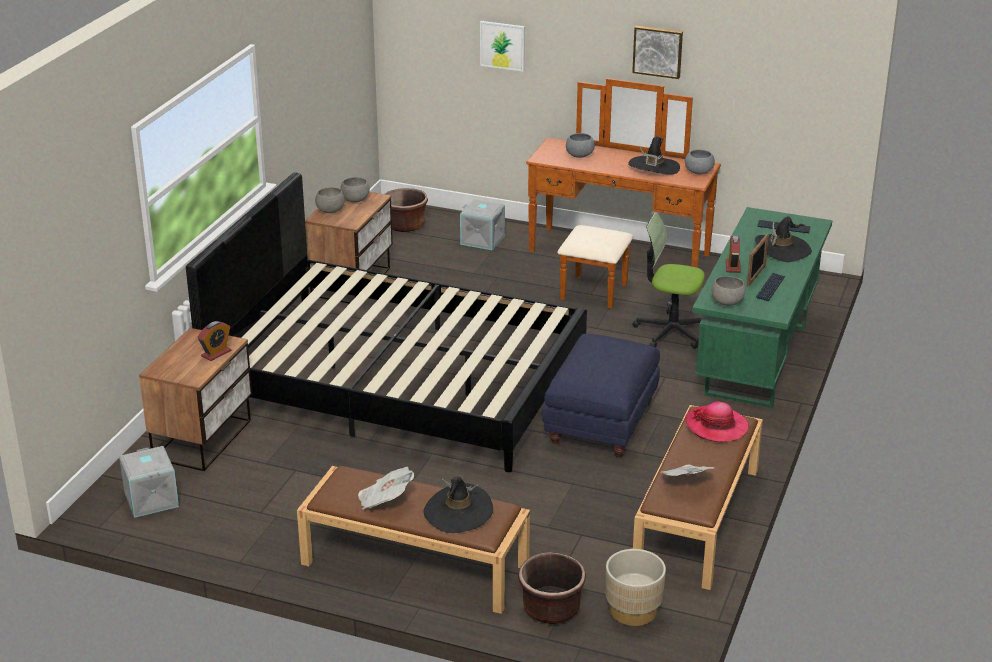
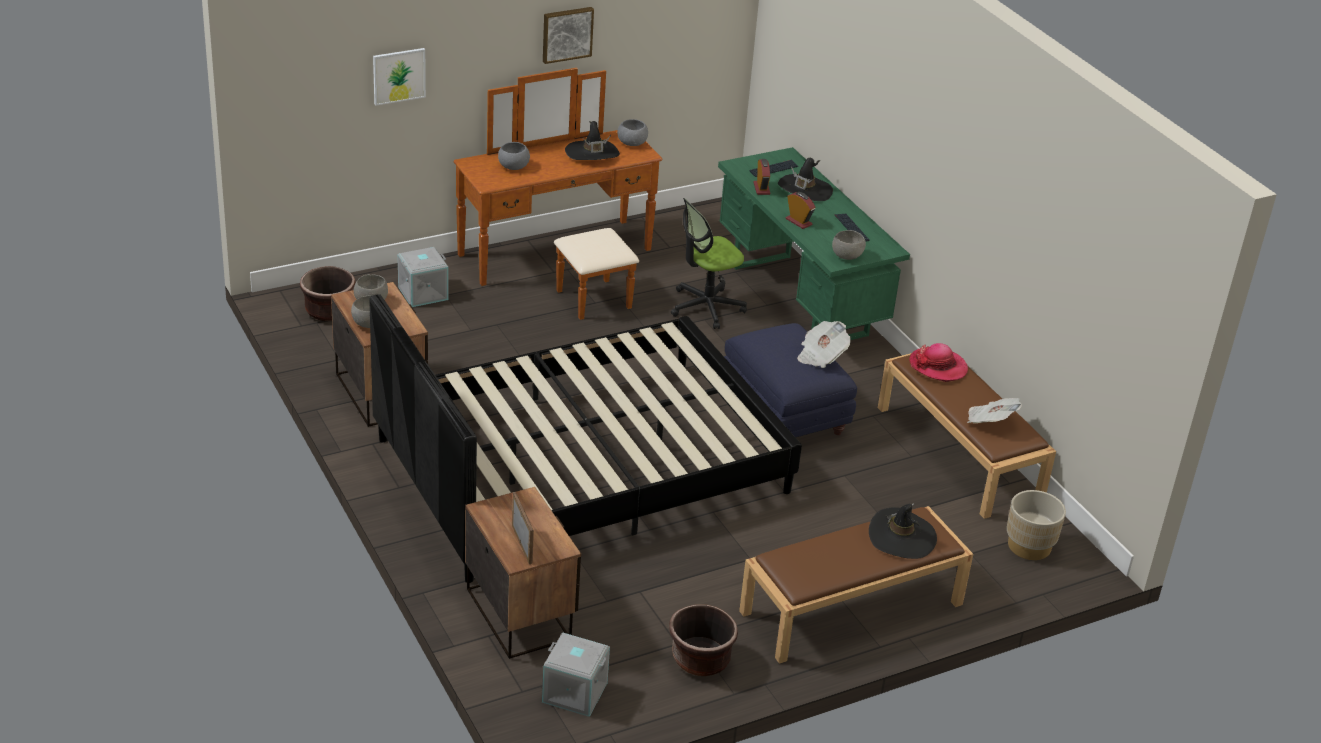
camera: 50 degrees left, 5 degrees up
alarm clock [198,321,231,361] -> alarm clock moved to [753,159,770,195]
newspaper [358,467,414,510] -> newspaper moved to [797,321,851,368]
brown planter [518,552,586,624] -> brown planter moved to [669,604,738,676]
picture frame [747,234,769,287] -> picture frame moved to [512,492,534,564]

